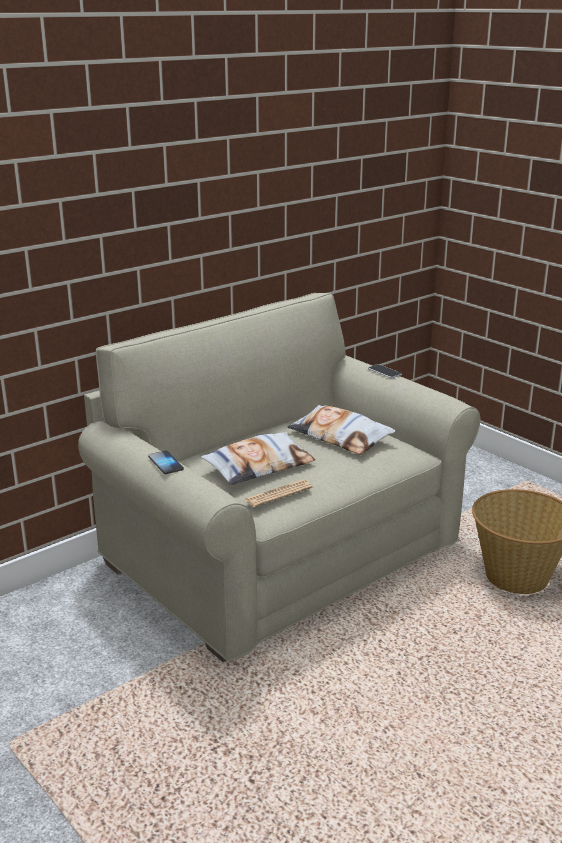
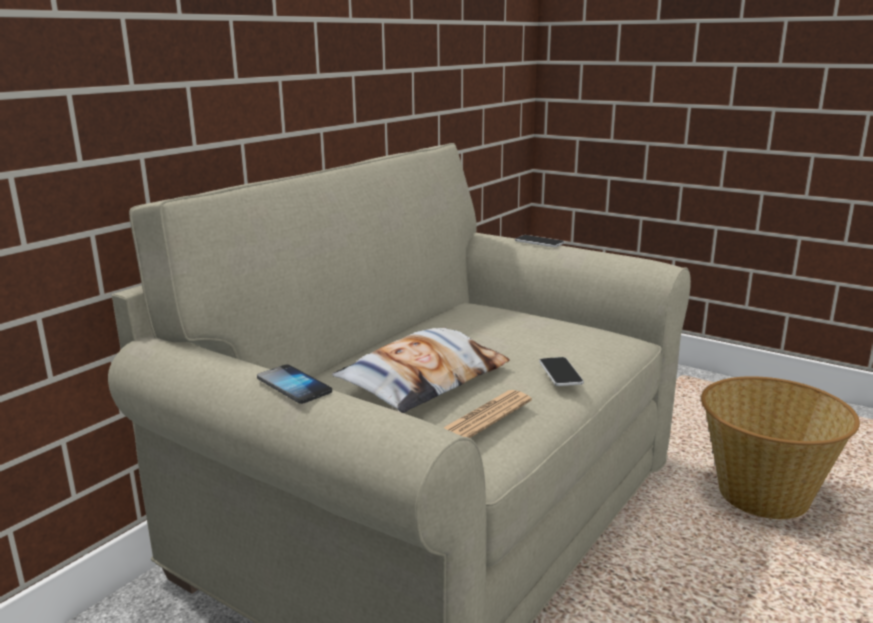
camera: 15 degrees left, 5 degrees down
pillow [287,405,396,455] -> none
none -> phone [539,357,584,386]

